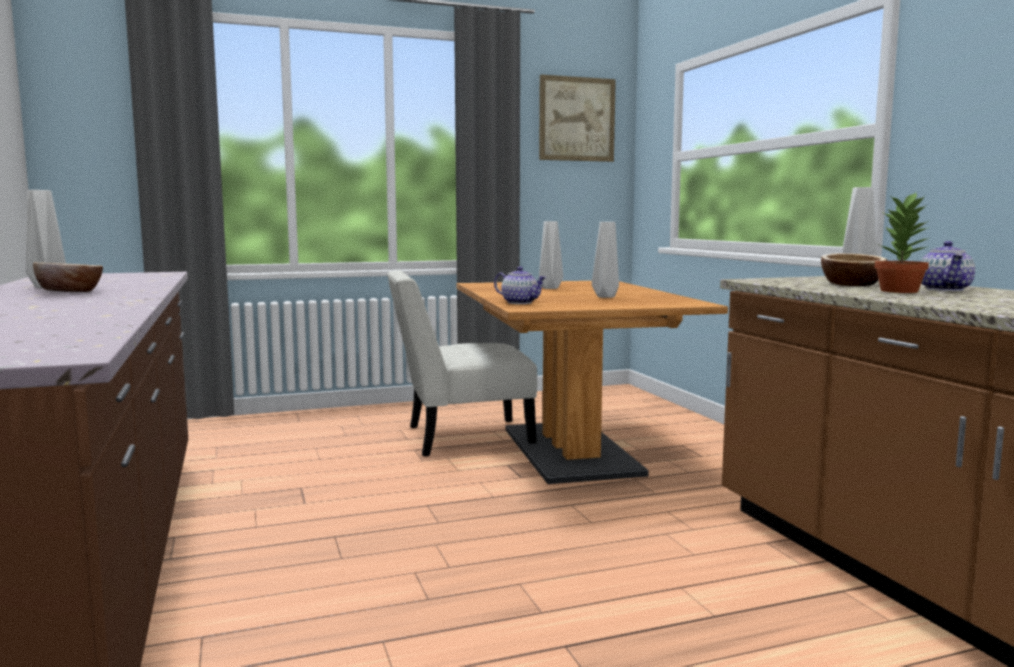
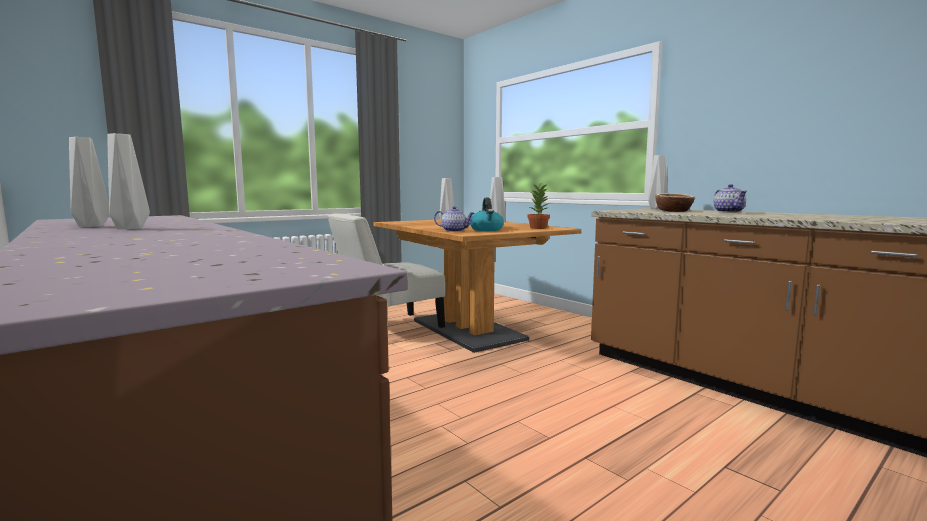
camera: 20 degrees left, 0 degrees up
bowl [33,262,103,292] -> grey vase [107,133,150,230]
picture [539,74,616,162] -> none
potted plant [875,192,929,293] -> potted plant moved to [527,182,550,229]
none -> kettle [470,198,504,231]

